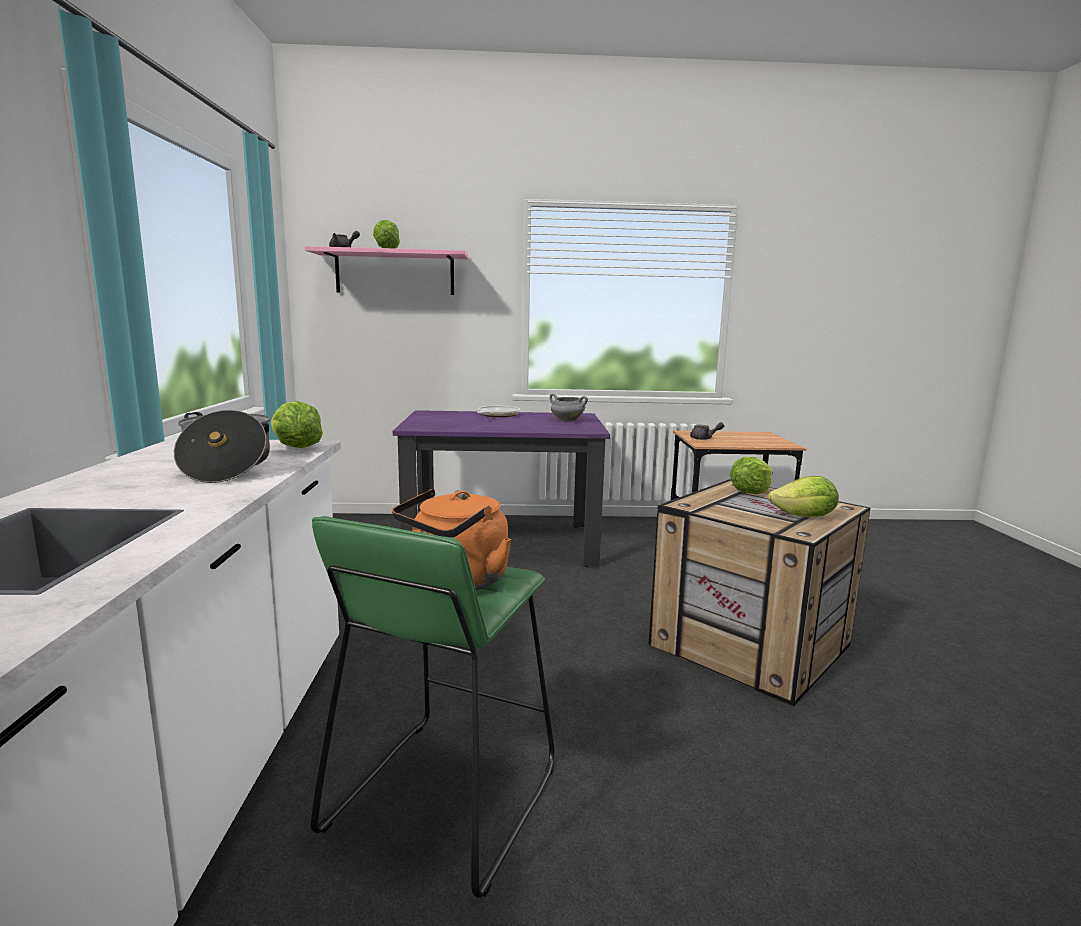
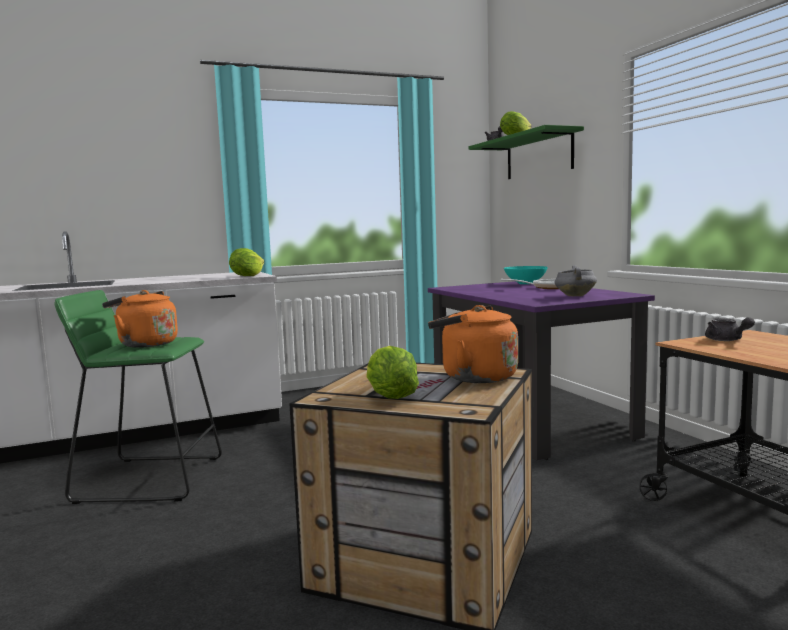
camera: 70 degrees right, 5 degrees down
cooking pot [174,410,270,483] -> none
pink shelf [305,246,469,295] -> green shelf [469,125,584,179]
lettuce [730,457,773,494] -> orange kettle [428,305,518,383]
none -> turquoise bowl [504,266,548,284]

